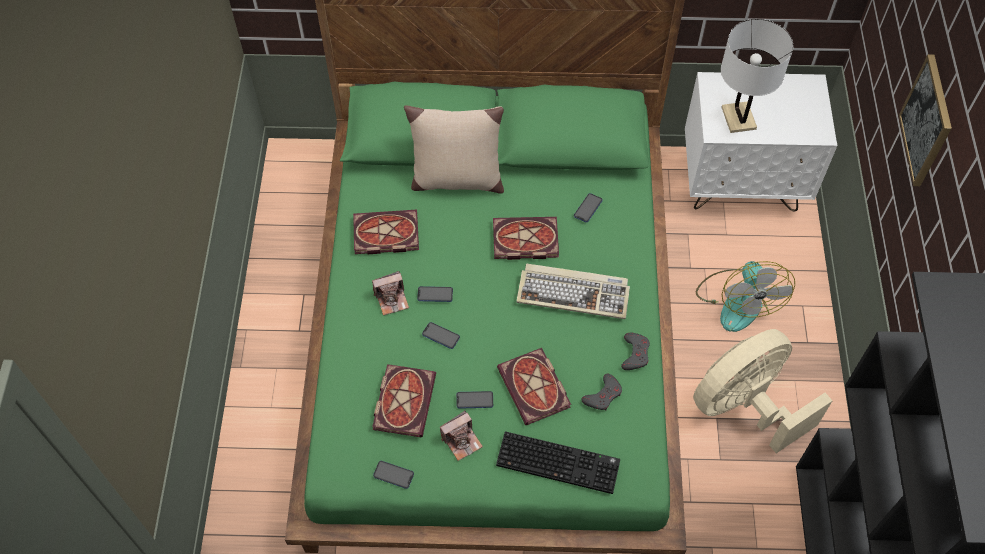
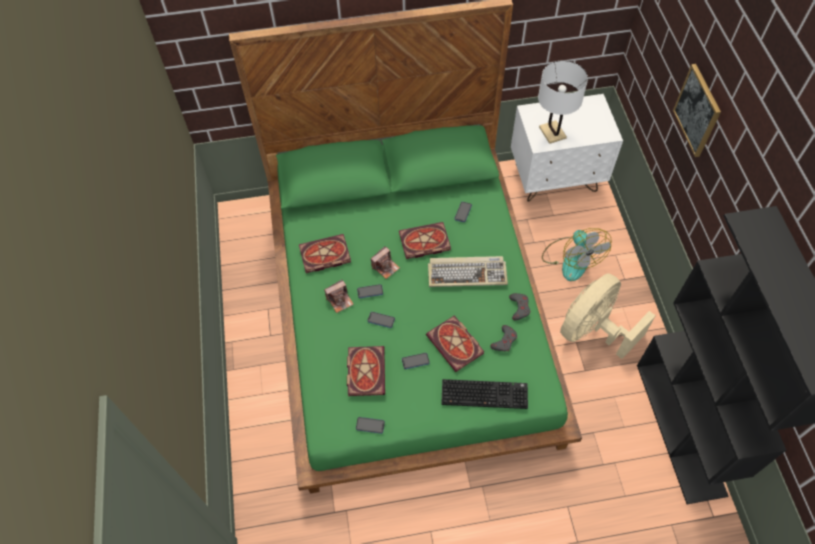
camera: 10 degrees left, 0 degrees up
beige pillow [404,105,504,194] -> none
camera [440,411,483,461] -> camera moved to [371,246,400,279]

